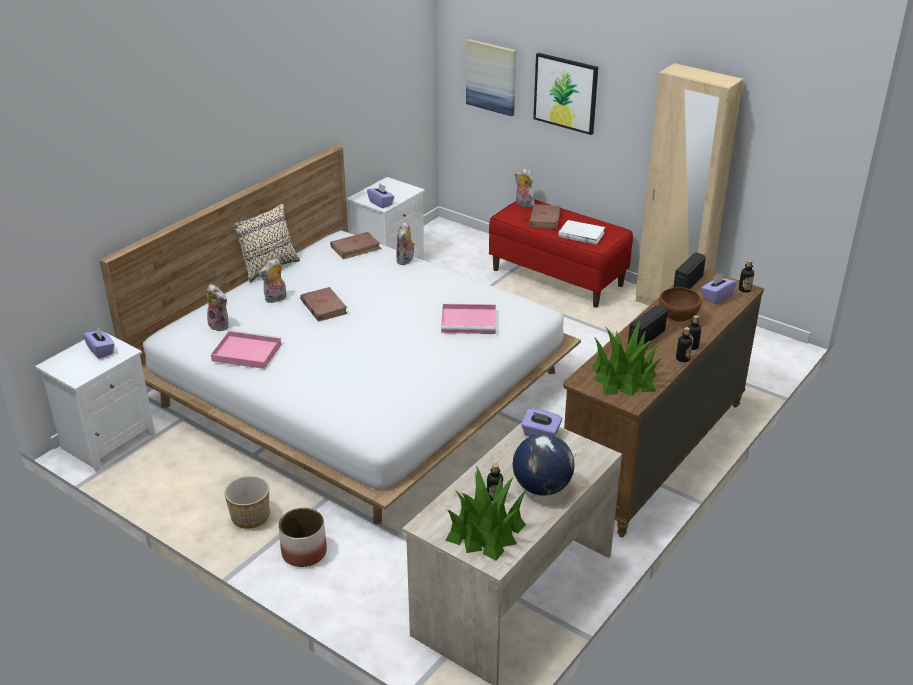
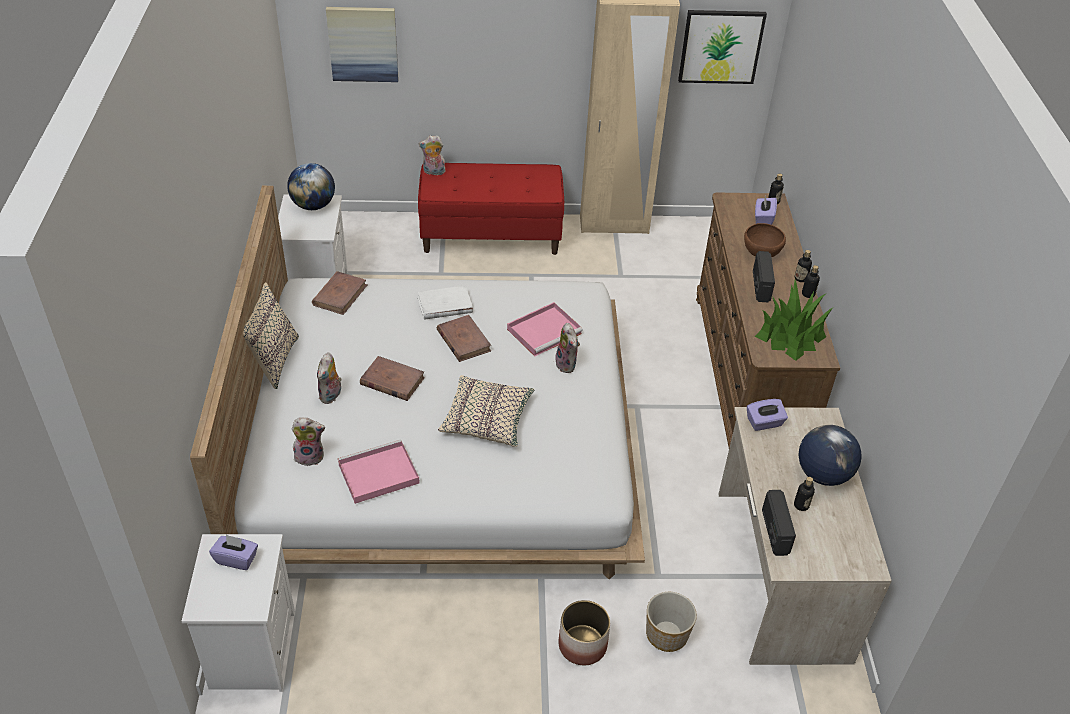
camera: 40 degrees left, 10 degrees up
planter [224,476,269,529] -> planter moved to [646,592,697,652]
purple tissue box [367,184,394,208] -> none
plush toy [396,221,415,265] -> plush toy moved to [555,323,580,373]
potted plant [445,465,526,561] -> none
brown book [529,204,561,229] -> brown book moved to [437,315,491,362]
picture [533,53,598,135] -> picture moved to [678,10,767,84]
white book [558,220,605,245] -> white book moved to [417,285,473,320]
radio [673,252,706,289] -> radio moved to [762,490,796,556]
none -> globe [287,163,335,210]
none -> beige pillow [438,375,534,447]

